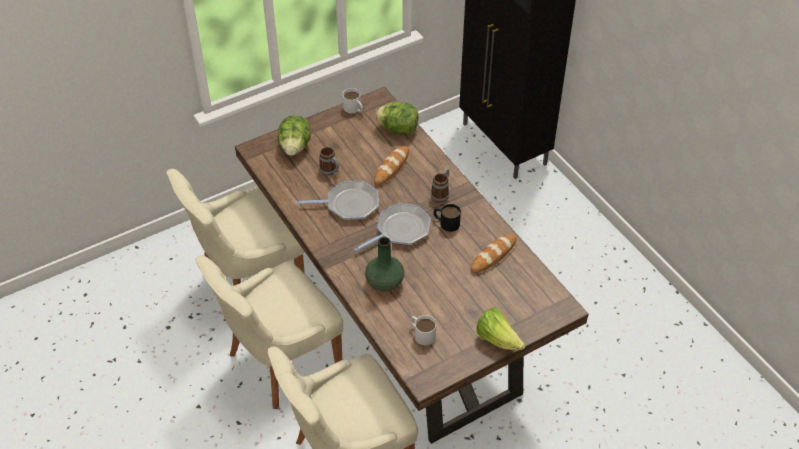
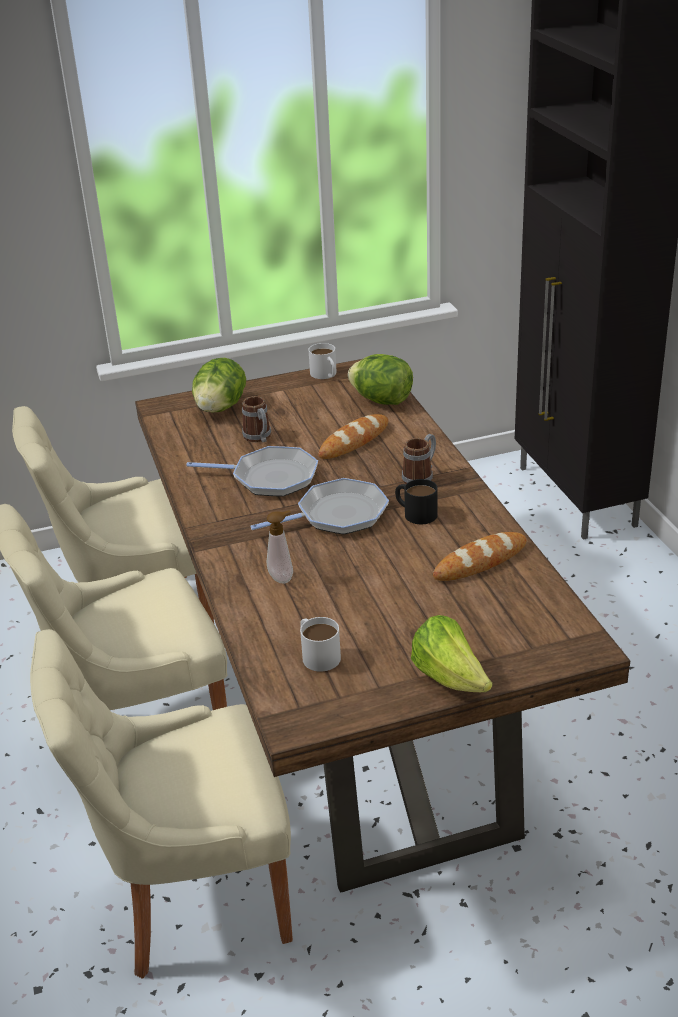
camera: 15 degrees right, 15 degrees down
green vase [365,237,404,291] -> soap dispenser [267,510,293,583]

